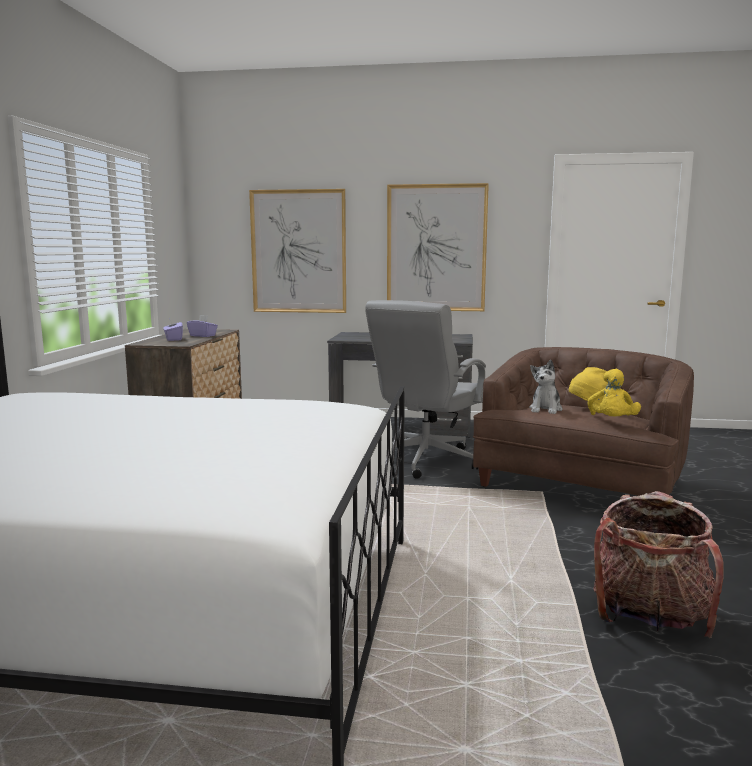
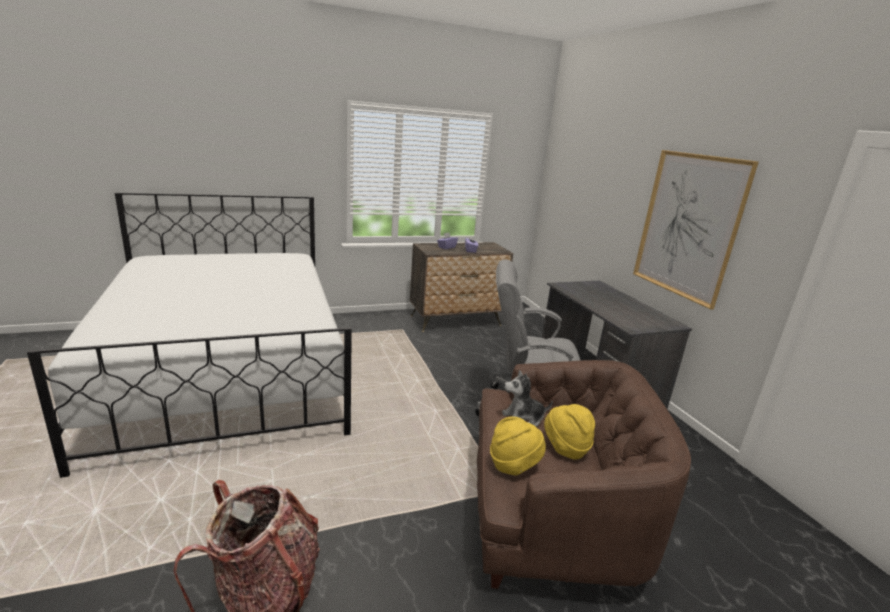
camera: 60 degrees right, 10 degrees up
picture [249,189,346,313] -> none
yellow plush toy [587,369,641,416] -> yellow hat [490,417,546,475]

